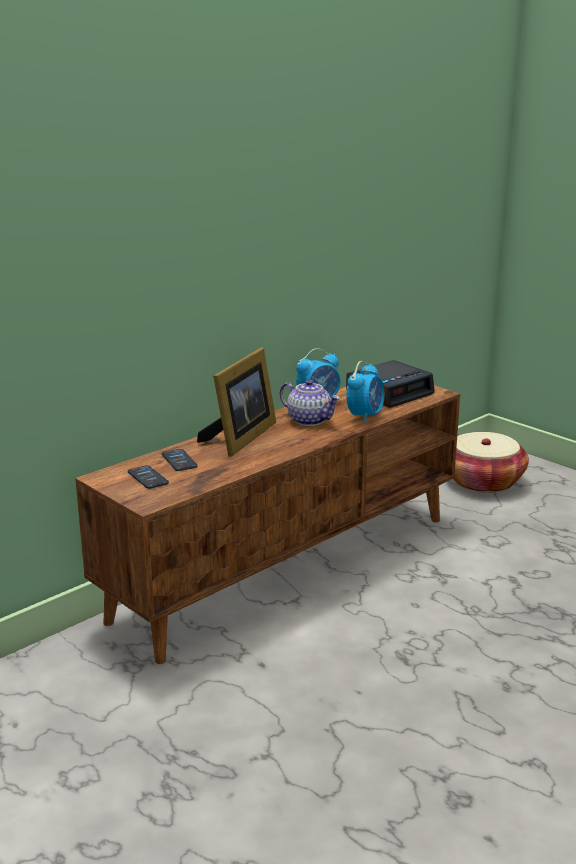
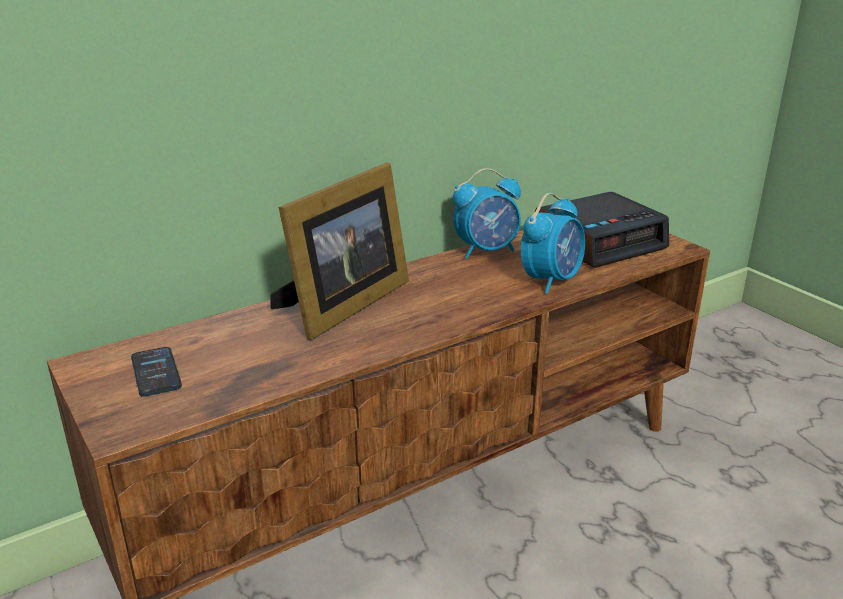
camera: 10 degrees right, 5 degrees up
phone [162,449,197,471] -> none
teapot [280,380,340,426] -> none
basket [453,432,529,493] -> none

